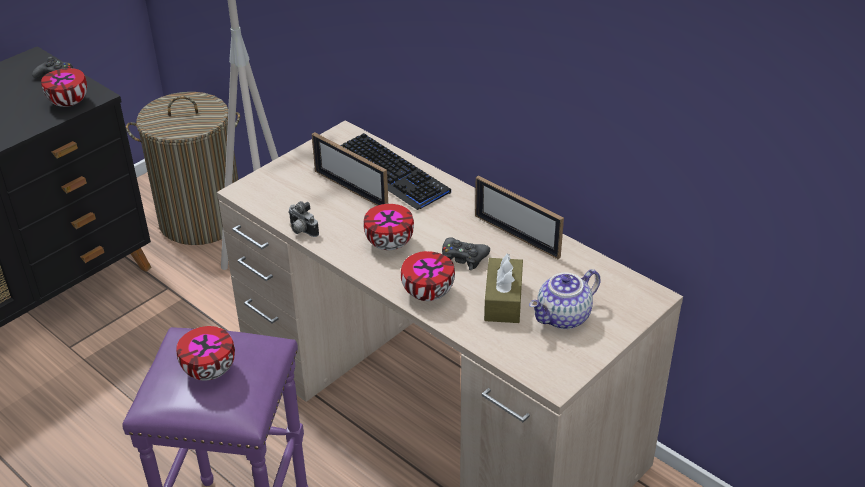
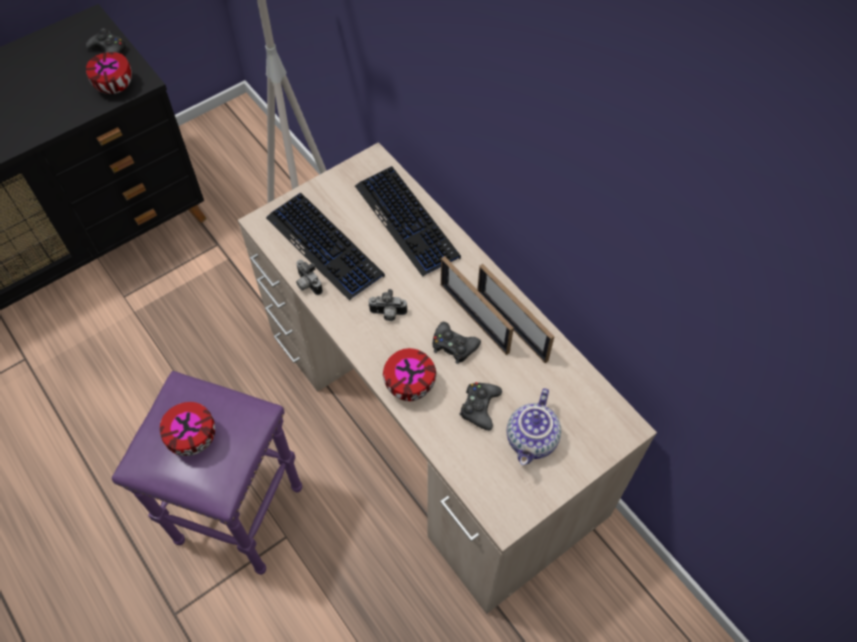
camera: 10 degrees right, 20 degrees up
laundry basket [126,92,240,245] -> none
picture frame [312,132,388,206] -> picture frame moved to [441,256,514,355]
bowl [363,204,414,250] -> camera [368,289,407,321]
brown tissue box [484,254,523,323] -> black game controller [459,382,502,430]
teapot [529,269,601,329] -> teapot turned 45 degrees counterclockwise [507,388,561,465]
none -> keyboard [266,193,385,301]

